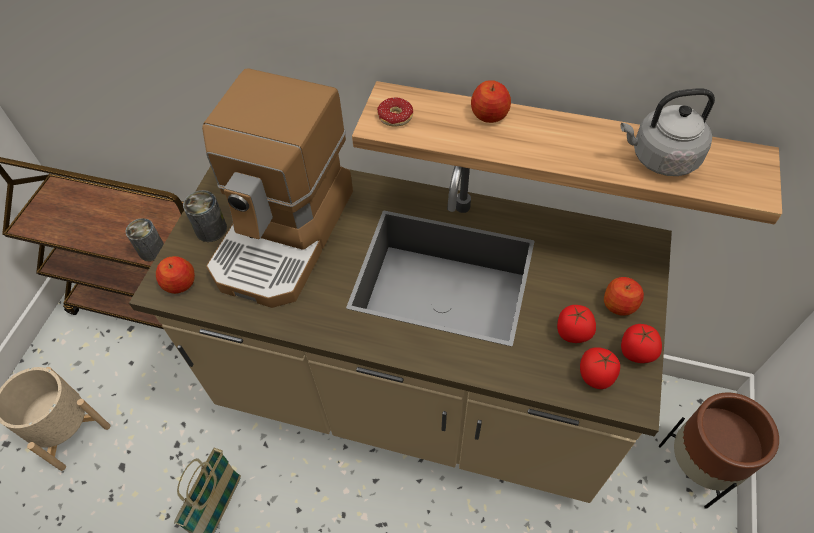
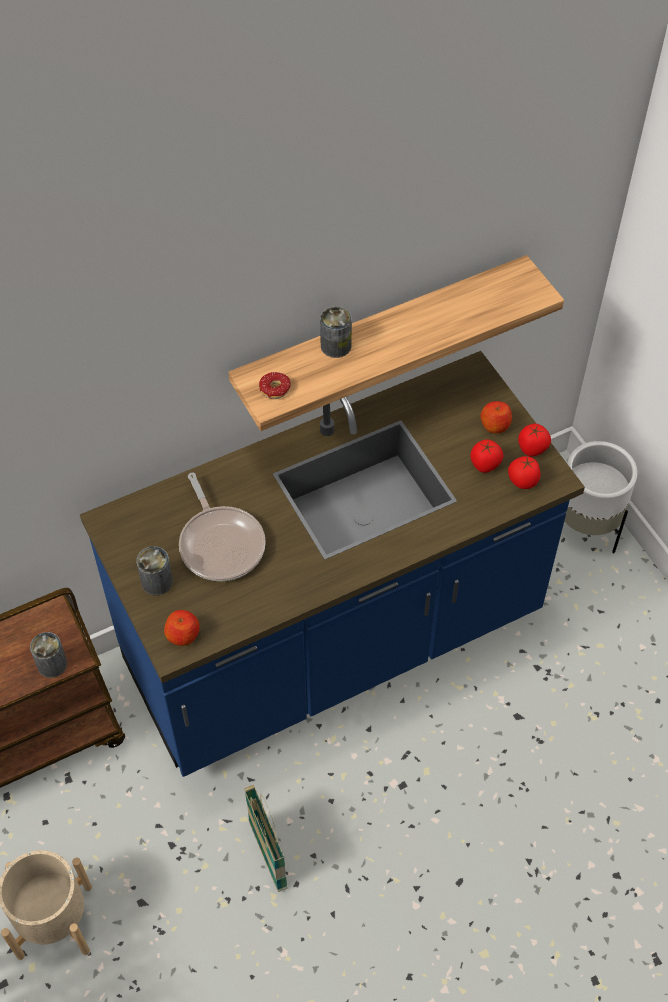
camera: 45 degrees left, 0 degrees up
beige counter [129,166,672,503] -> blue counter [80,351,585,777]
coffee machine [202,68,353,308] -> frying pan [179,473,266,581]
apple [471,80,511,123] -> can [320,306,352,358]
grey kettle [621,88,715,176] -> none
brown planter [659,392,779,509] -> white planter [564,441,637,553]

